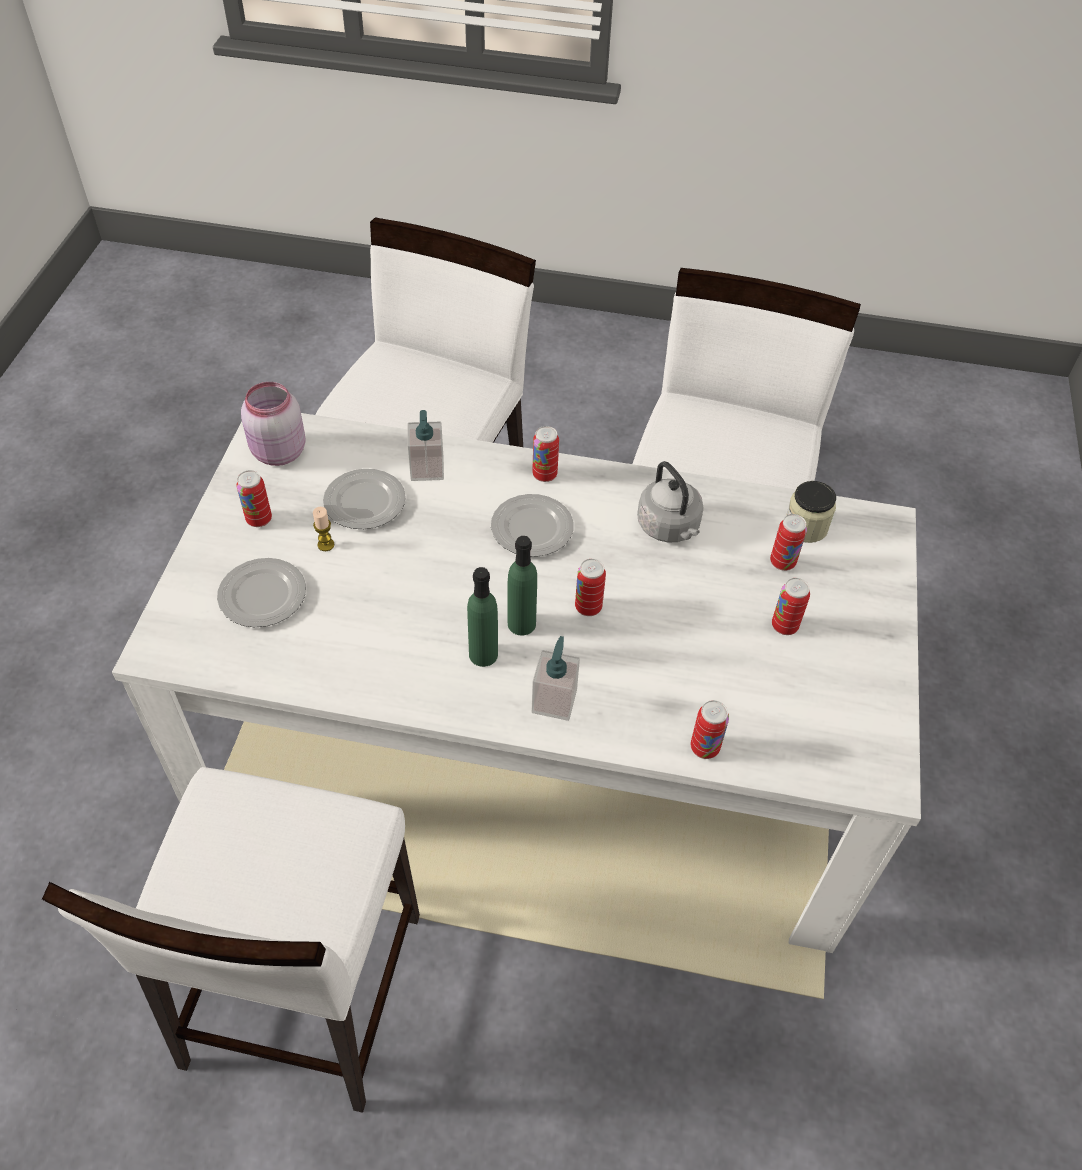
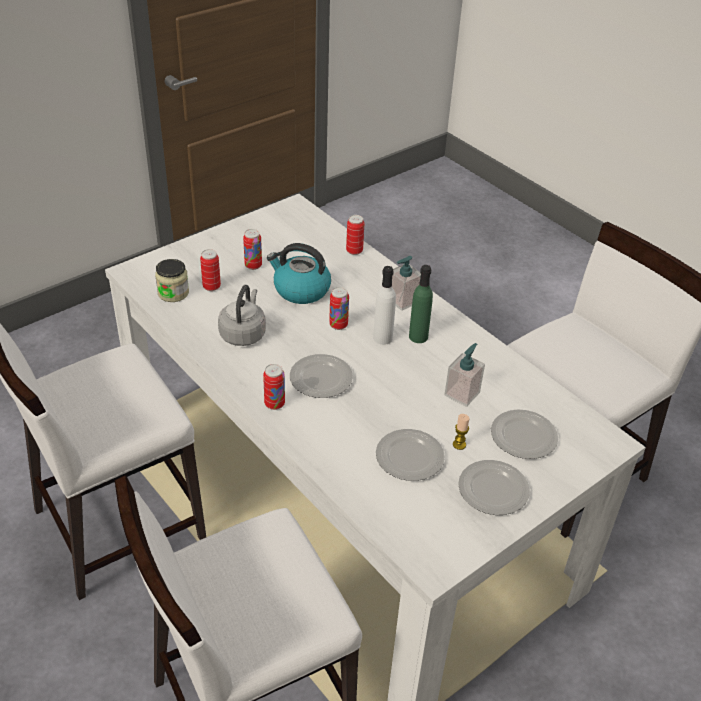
camera: 140 degrees left, 10 degrees down
can [237,470,272,527] -> plate [458,460,530,515]
pink jar [241,382,306,466] -> none
soap dispenser [408,410,444,481] -> soap dispenser moved to [445,343,485,407]
green bottle [507,536,537,635] -> white bottle [373,266,396,345]
none -> kettle [267,243,331,304]

